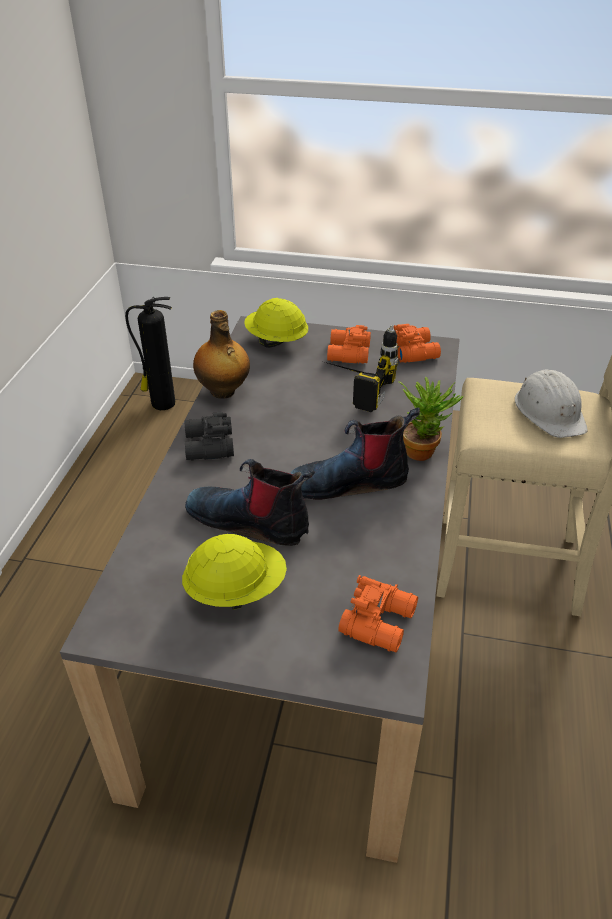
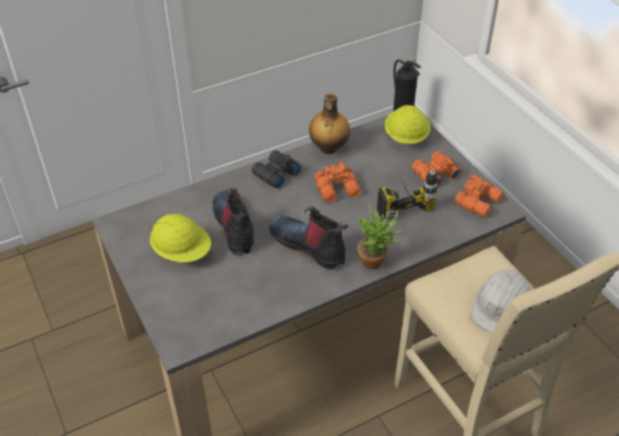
camera: 50 degrees right, 5 degrees up
orange binoculars [338,575,418,652] -> orange binoculars moved to [315,161,361,203]

